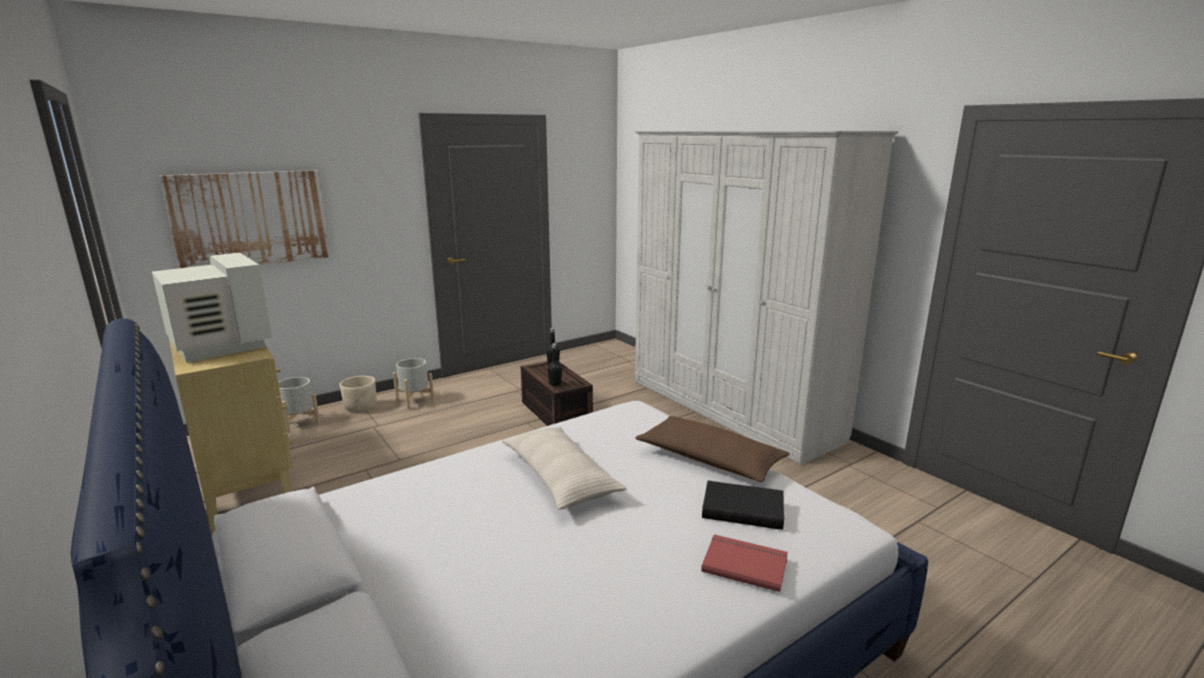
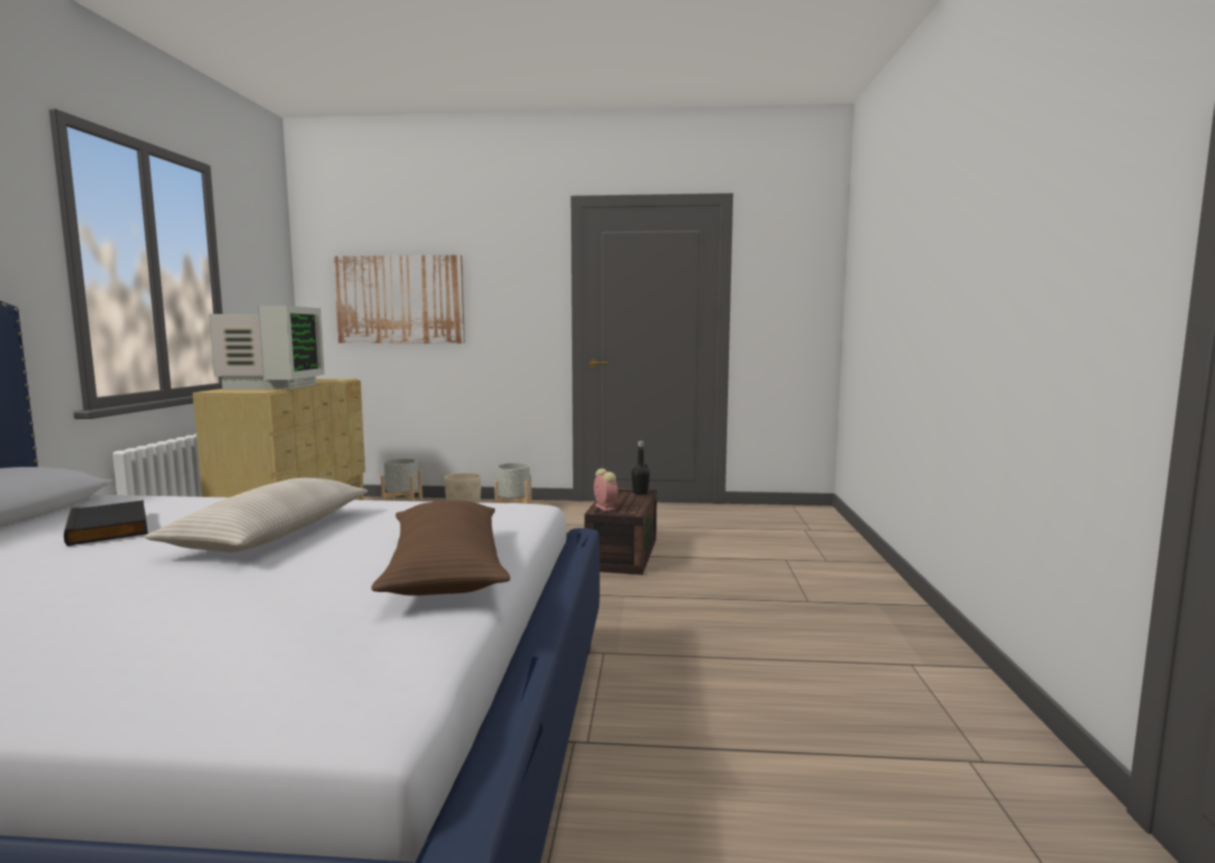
camera: 40 degrees right, 10 degrees down
black bottle [547,343,562,386] -> alarm clock [594,468,618,511]
white wardrobe [635,131,898,465] -> none
red book [701,534,788,592] -> none
black book [702,481,784,530] -> black book moved to [64,500,148,546]

